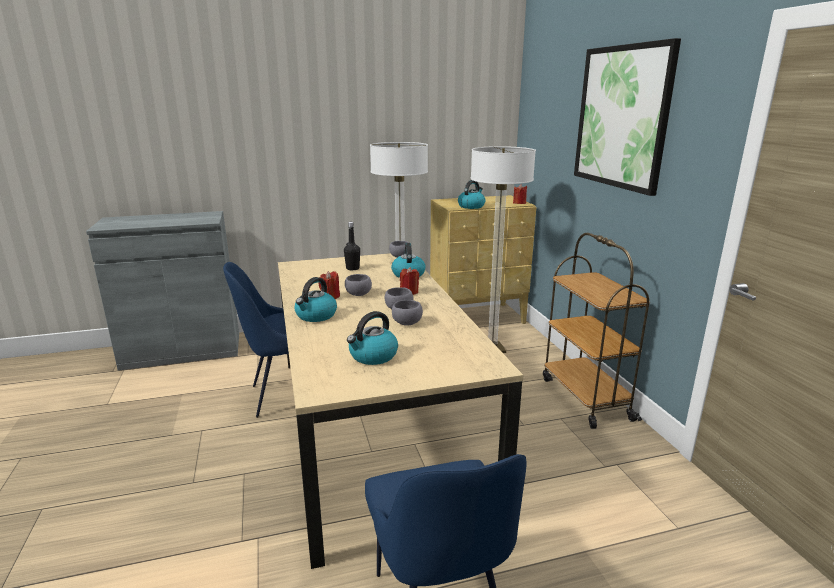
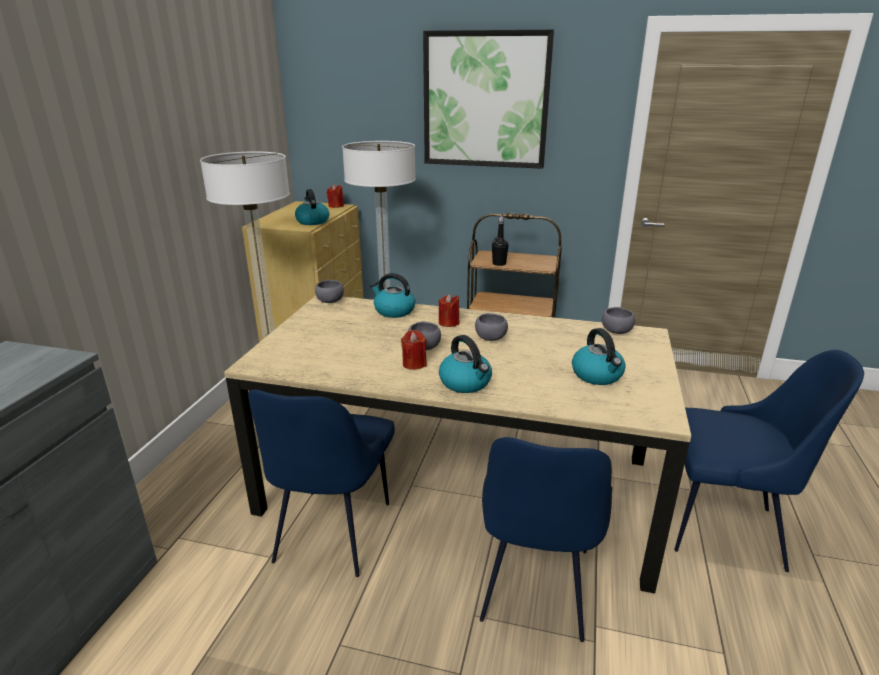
camera: 60 degrees left, 5 degrees up
black bottle [344,222,360,270] -> black bottle moved to [492,216,509,266]
grey bowl [392,300,423,326] -> grey bowl moved to [602,307,635,334]
none -> blue chair [480,437,612,642]

